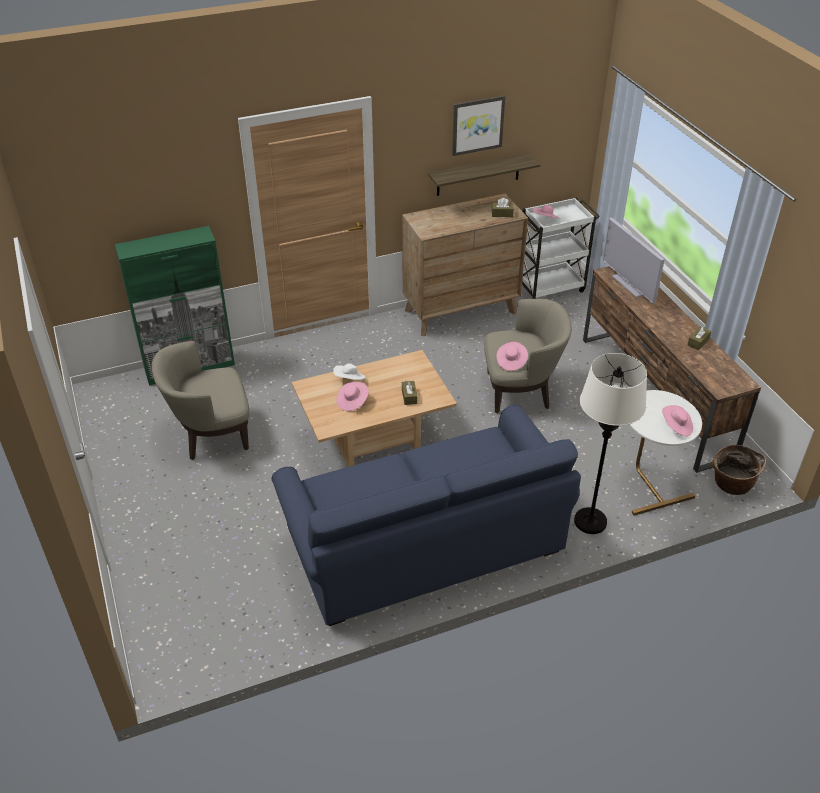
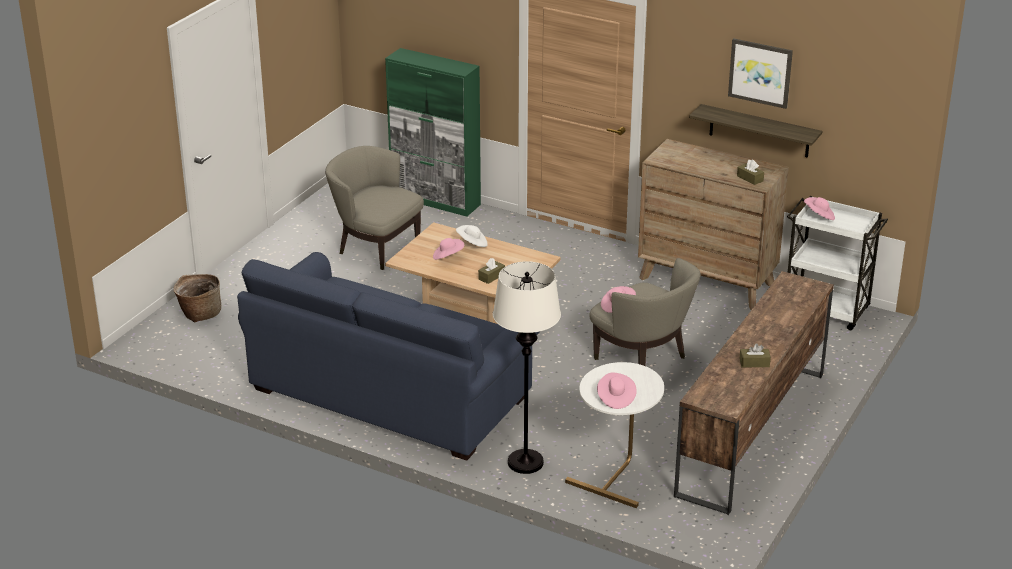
camera: 50 degrees right, 10 degrees down
television [603,218,665,304] -> none
basket [712,445,766,495] -> basket moved to [173,274,221,322]

